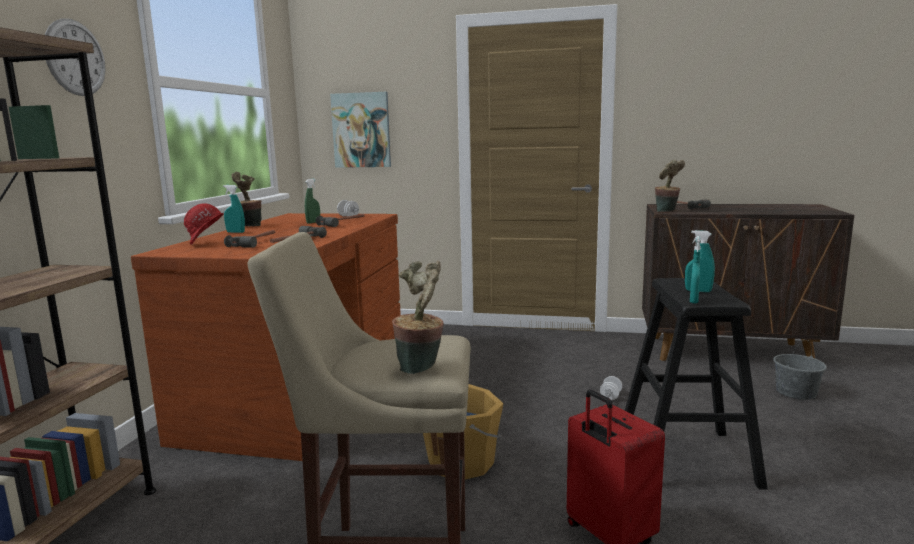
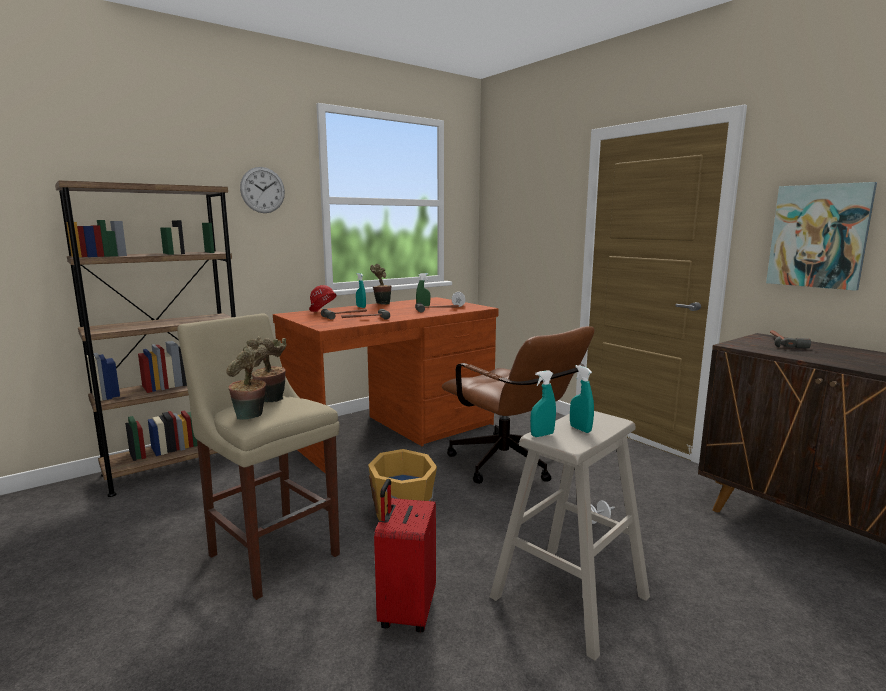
camera: 40 degrees right, 0 degrees up
picture [330,92,391,168] -> picture moved to [766,182,877,291]
black stool [625,278,768,490] -> beige stool [490,411,650,661]
potted plant [655,160,685,212] -> potted plant moved to [243,336,287,403]
grey bucket [773,339,827,400] -> none
none -> brown office chair [442,326,595,484]

